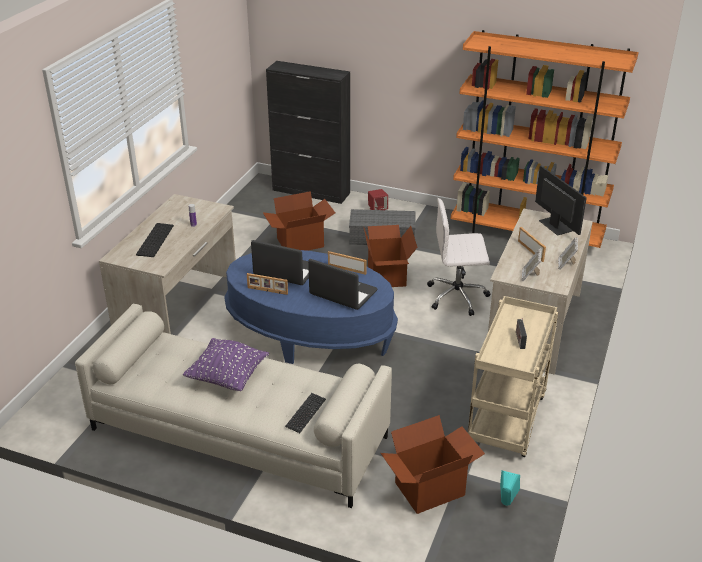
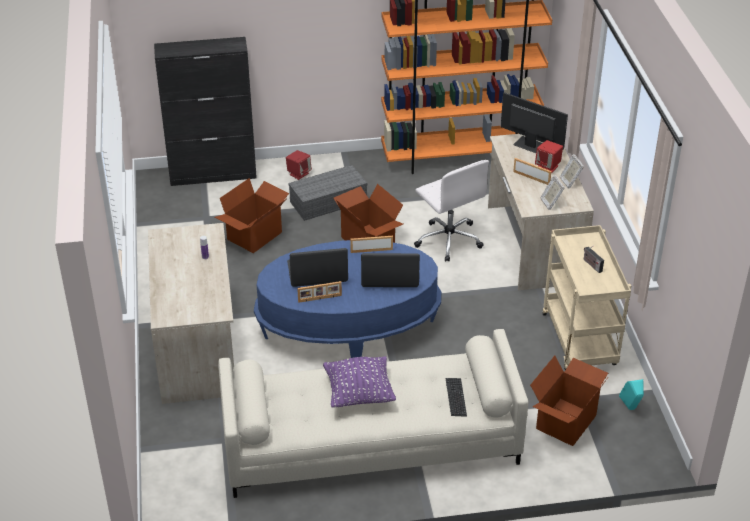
camera: 30 degrees left, 5 degrees up
keyboard [136,223,174,257] -> none
white office chair [427,198,490,316] -> white office chair turned 90 degrees counterclockwise [414,160,489,262]
none -> red speaker [535,140,563,173]

